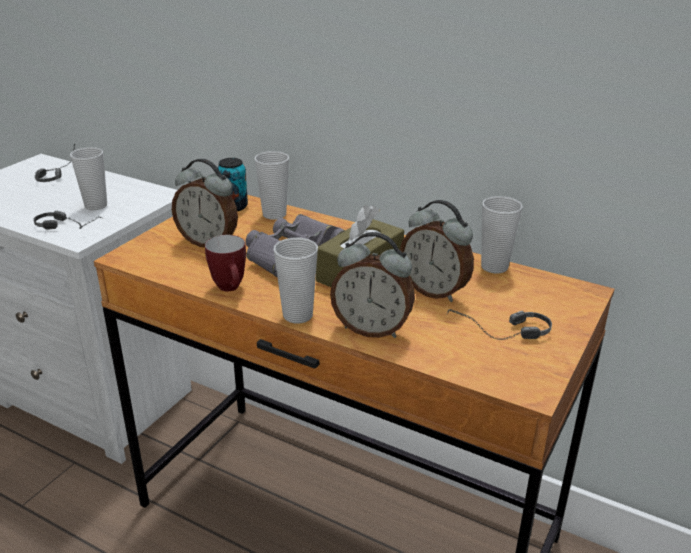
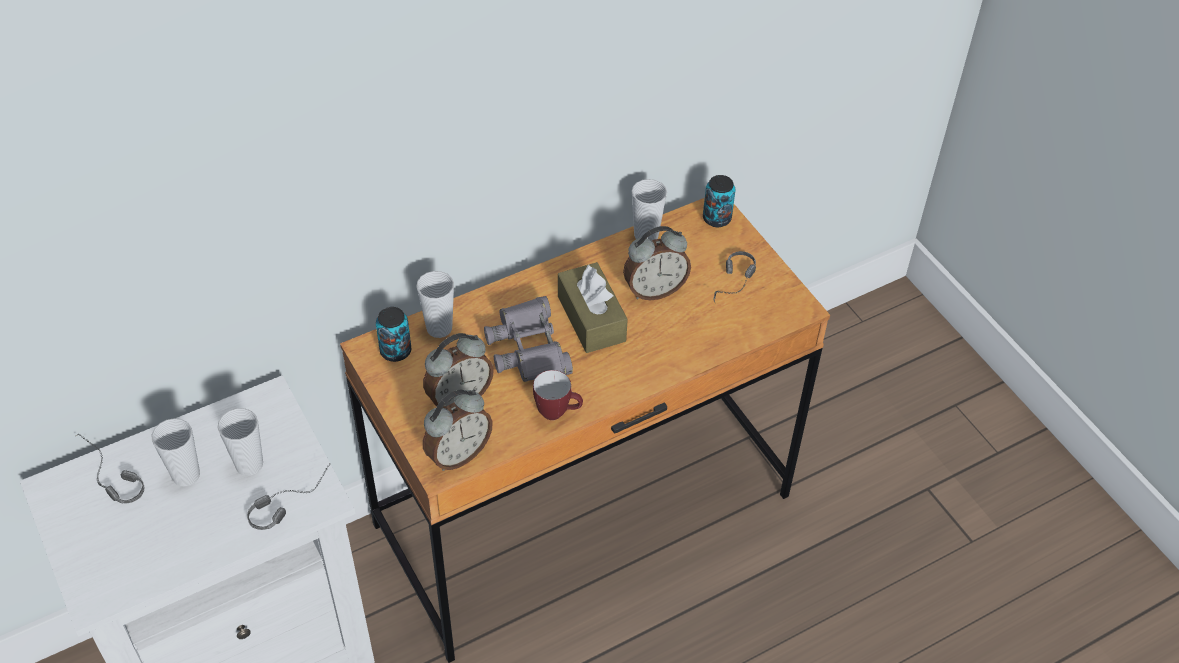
camera: 60 degrees left, 20 degrees up
cup [274,238,318,323] -> cup moved to [151,418,200,487]
alarm clock [330,232,415,338] -> alarm clock moved to [423,389,493,471]
none -> can [703,175,736,227]

